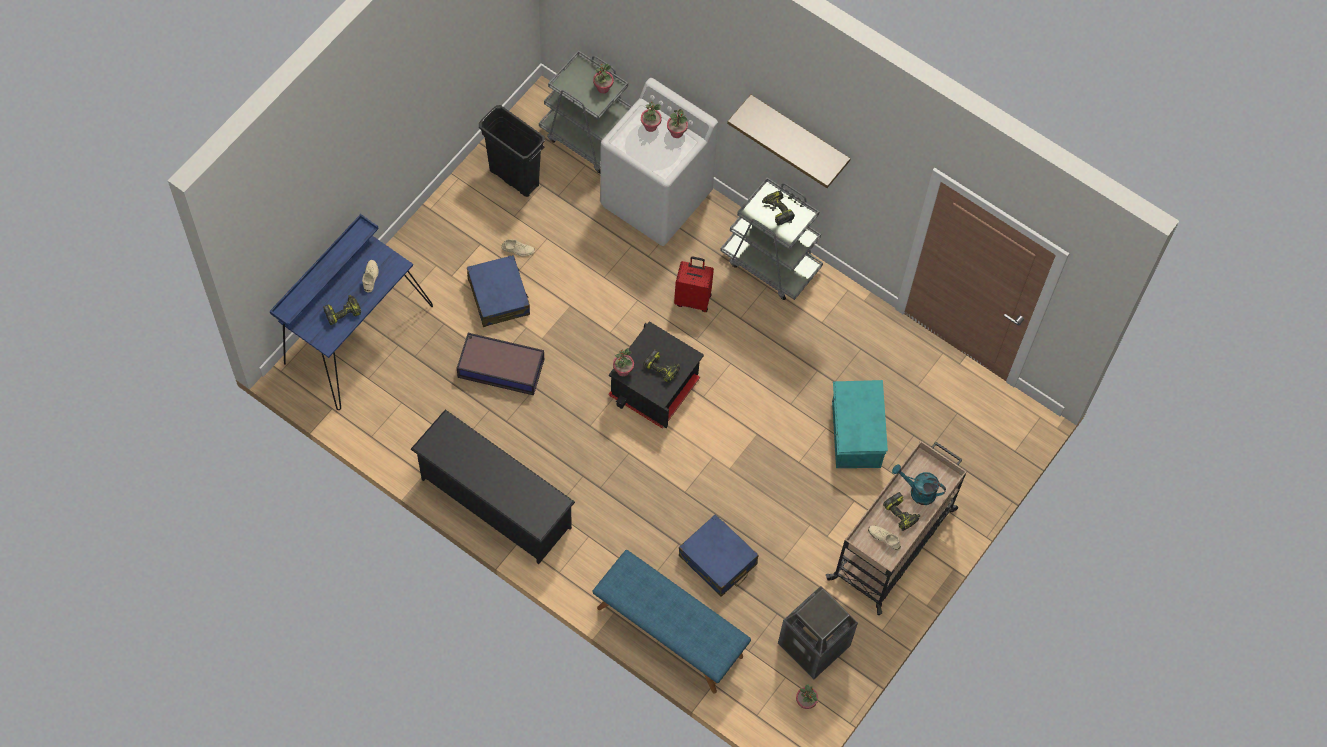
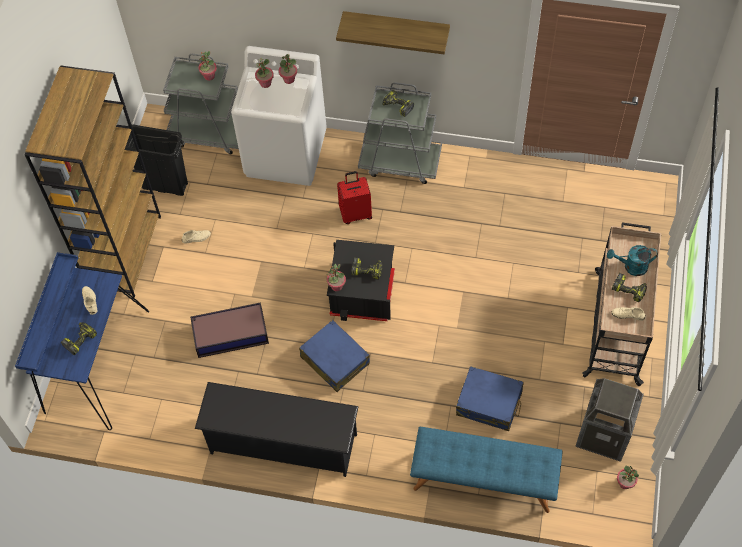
camera: 20 degrees left, 5 degrees down
blue suitcase [467,255,530,327] -> blue suitcase moved to [299,320,370,392]
turquoise storage box [832,380,888,468] -> none
none -> brown bookcase [24,65,161,298]

